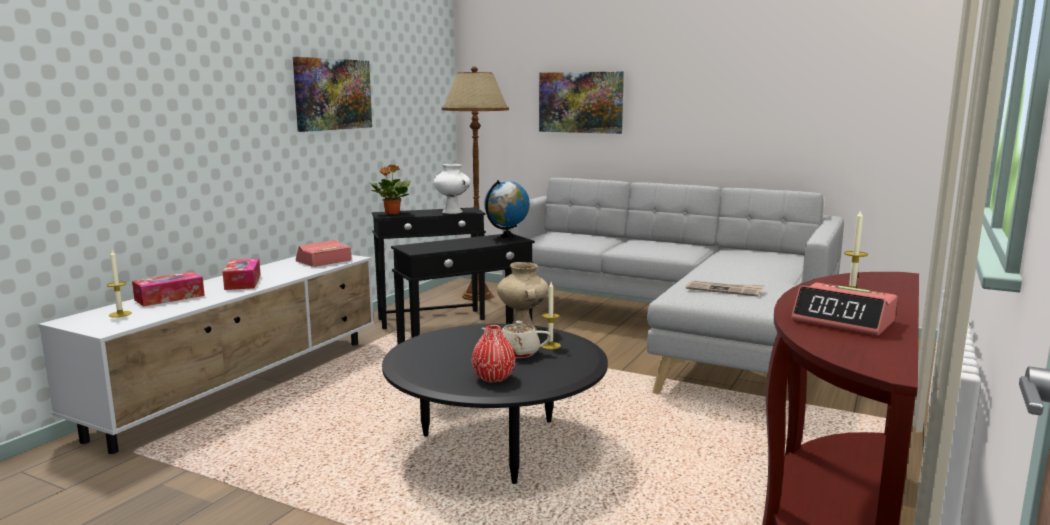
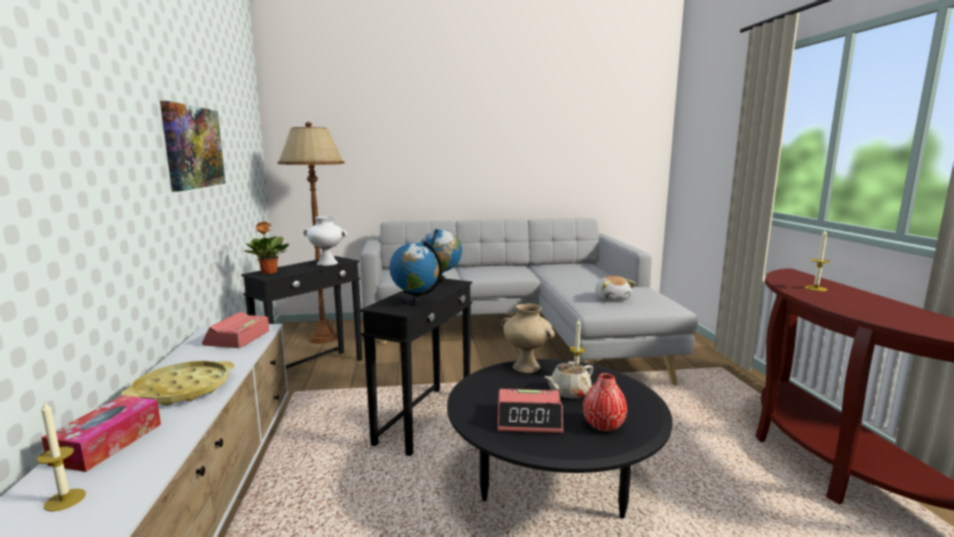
camera: 35 degrees left, 0 degrees up
tissue box [223,258,261,290] -> yellow tray [121,361,234,406]
picture [539,71,624,134] -> none
newspaper [686,280,764,297] -> plush toy [595,276,636,301]
alarm clock [791,283,897,336] -> alarm clock moved to [498,389,563,433]
none -> globe [389,241,442,306]

